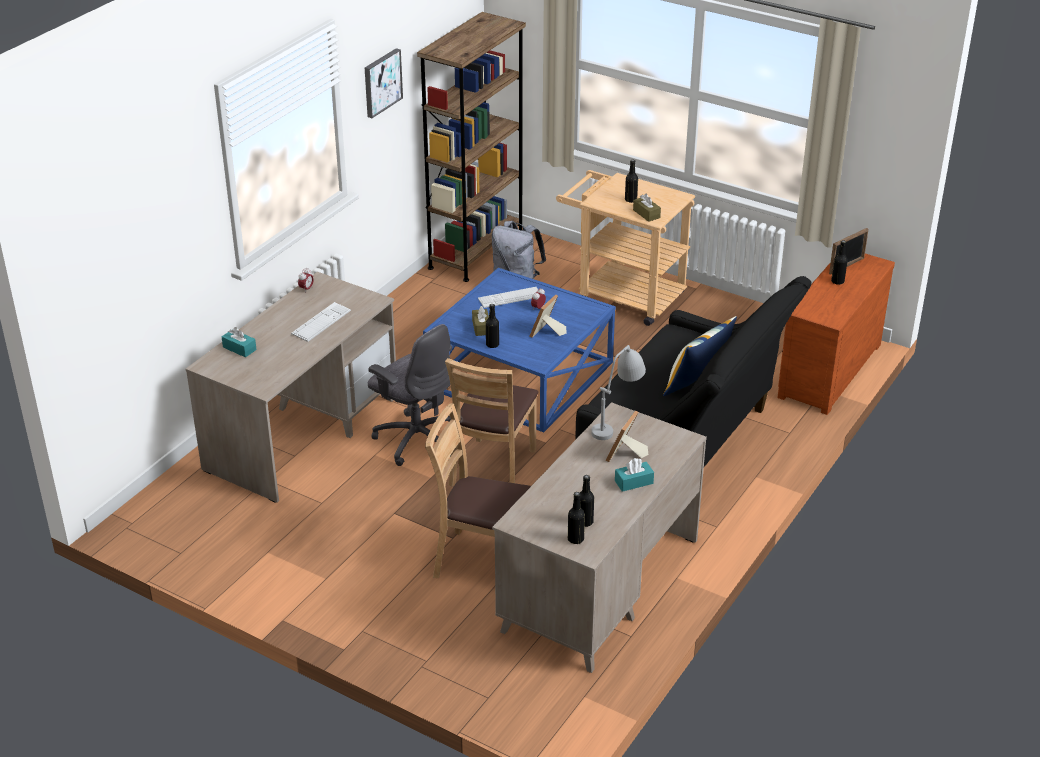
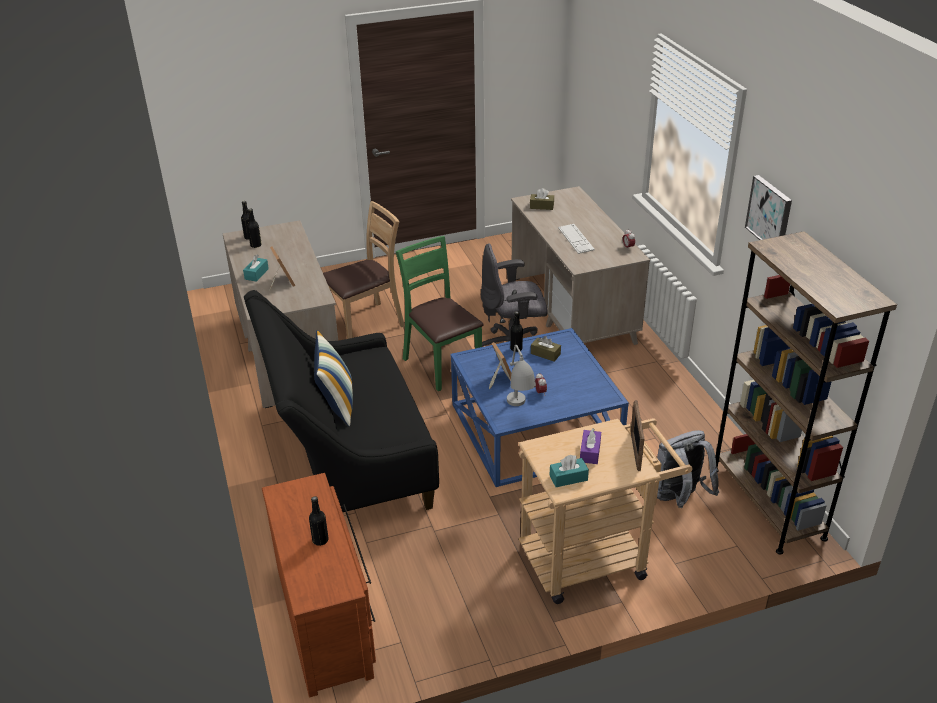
camera: 130 degrees right, 0 degrees up
turquoise tissue box [222,327,257,357] -> turquoise tissue box moved to [549,455,589,487]
brown chair [445,358,538,487] -> green chair [396,236,484,391]
keyboard [478,287,538,308] -> none
grey table lamp [591,345,646,440] -> grey table lamp moved to [507,345,536,406]
black bottle [625,159,638,202] -> purple tissue box [580,429,601,464]
brown tissue box [633,194,661,222] -> brown tissue box moved to [530,188,554,210]
picture frame [829,228,868,275] -> picture frame moved to [631,400,644,471]

